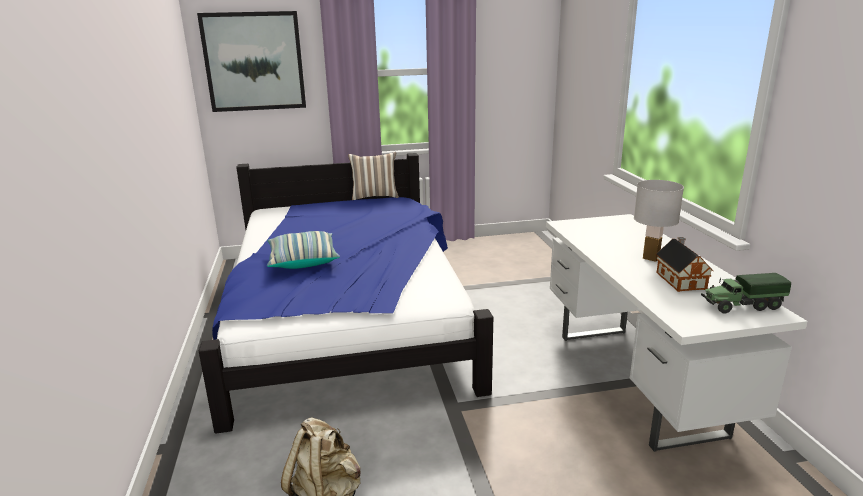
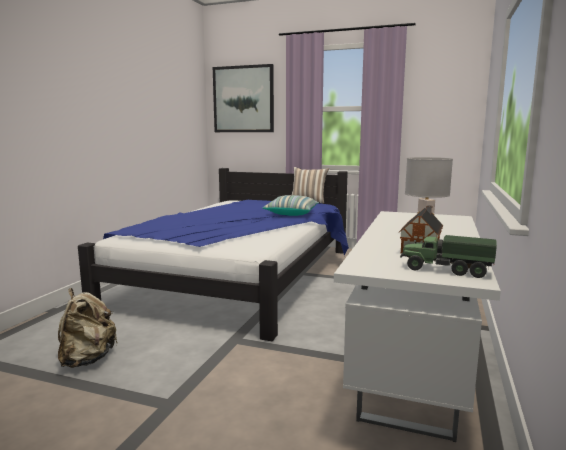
camera: 30 degrees right, 10 degrees down
pillow [267,231,340,269] -> pillow moved to [263,195,319,216]

